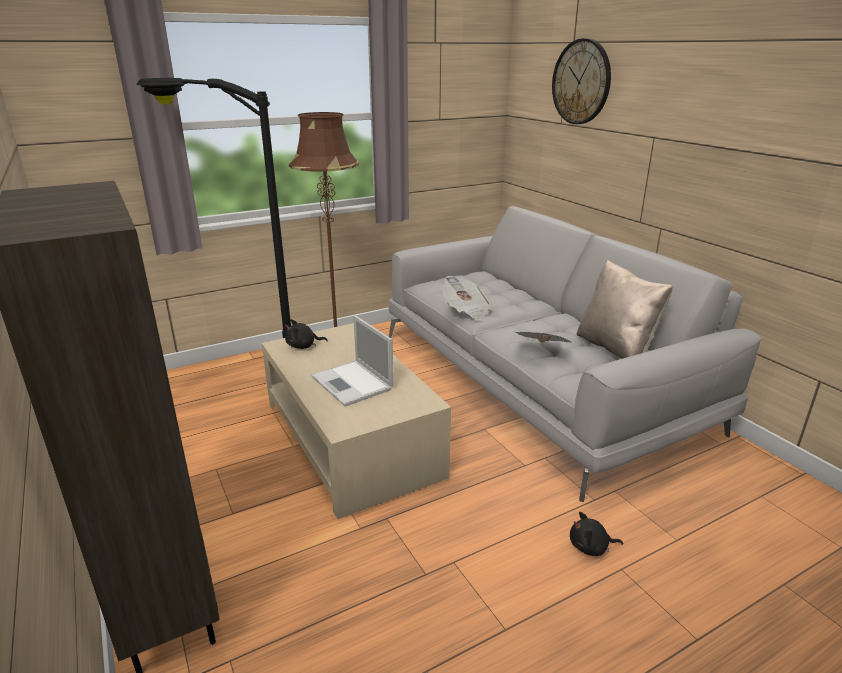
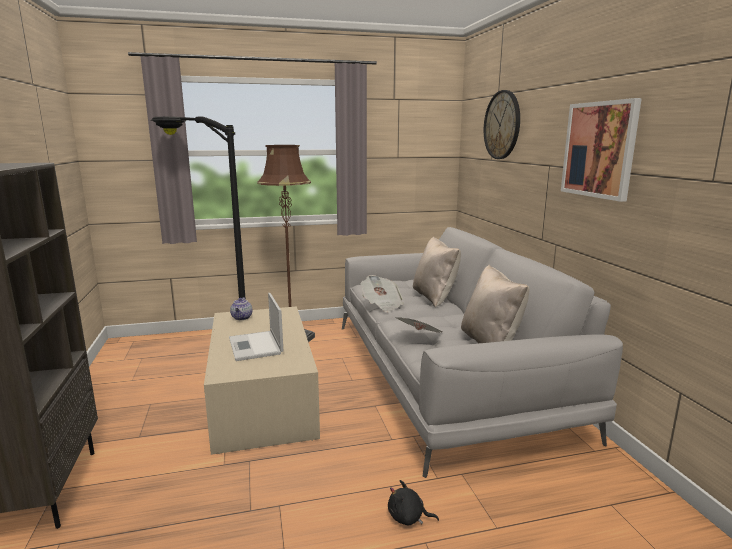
camera: 15 degrees right, 10 degrees down
black plush toy [285,319,328,349] -> teapot [230,297,253,320]
none -> beige pillow [413,237,461,308]
none -> picture [561,98,642,202]

